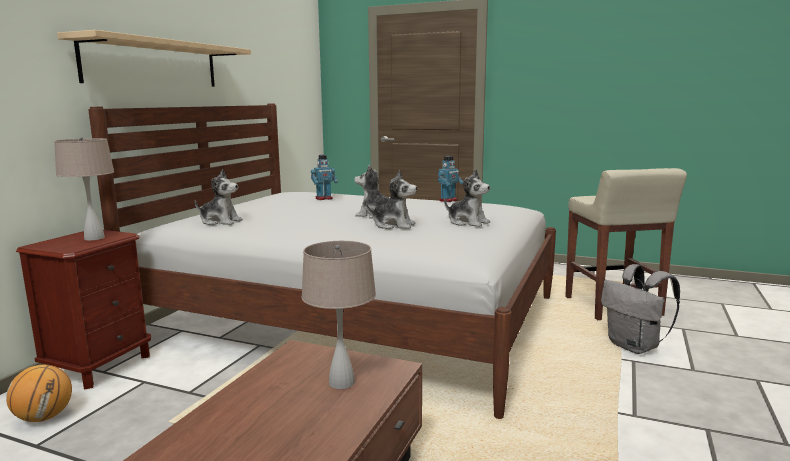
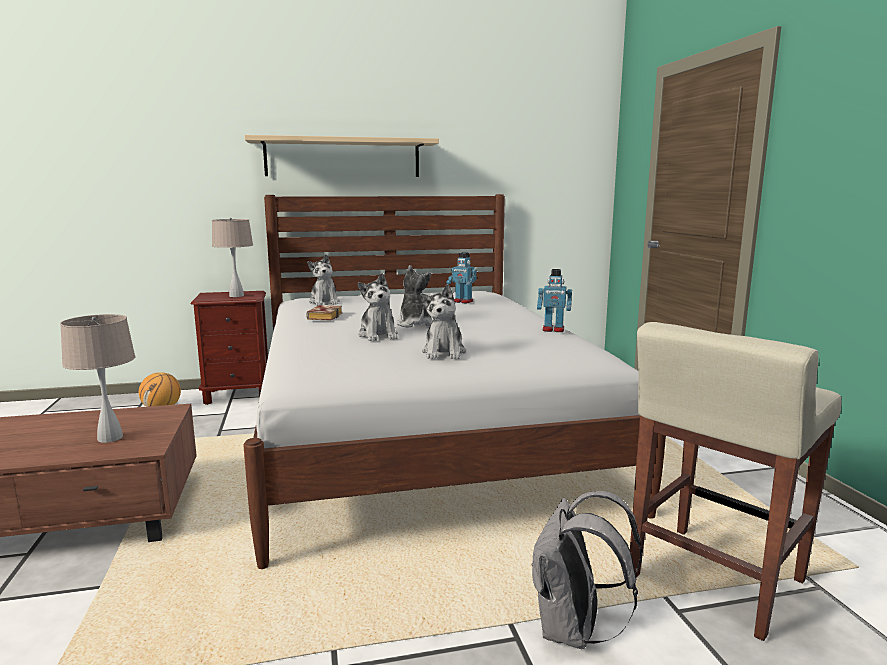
camera: 55 degrees right, 0 degrees up
none -> book [306,305,342,320]

